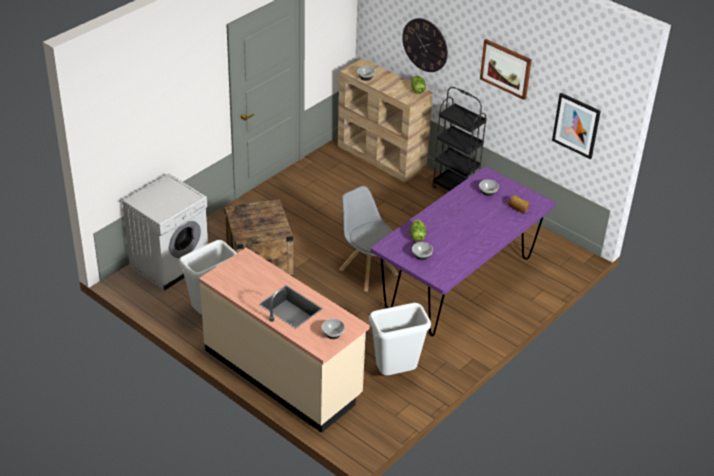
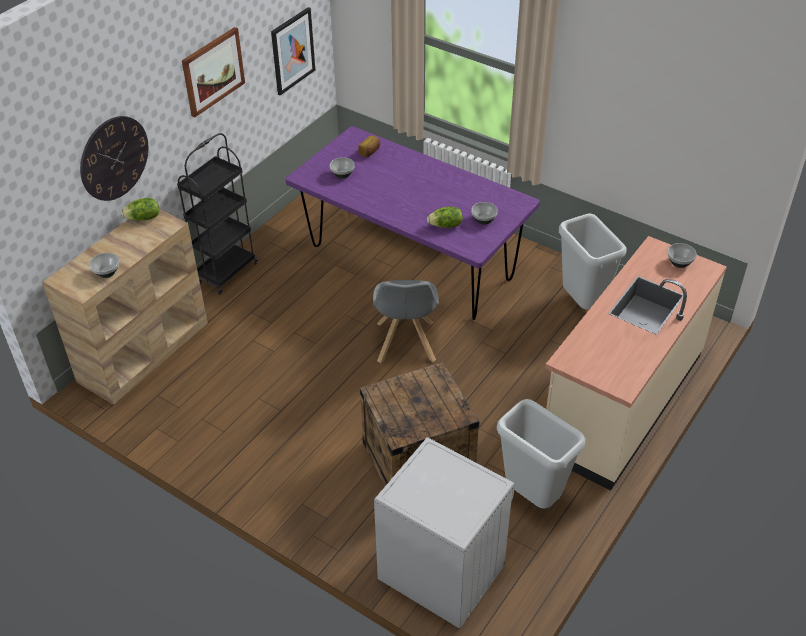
camera: 95 degrees left, 5 degrees up
grey chair [339,186,398,291] -> grey chair turned 45 degrees counterclockwise [373,280,438,363]

